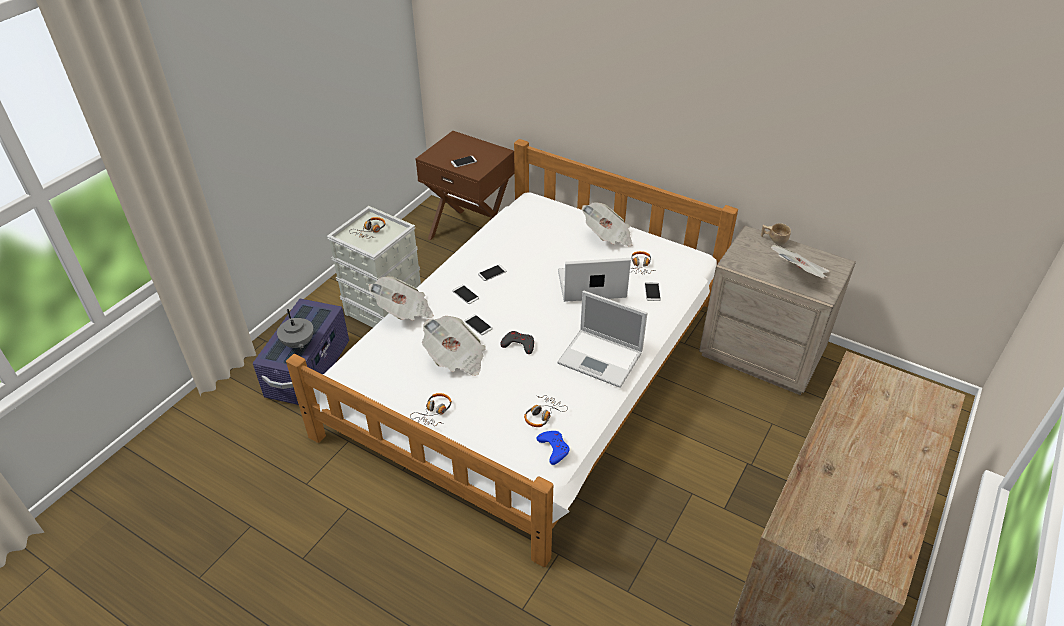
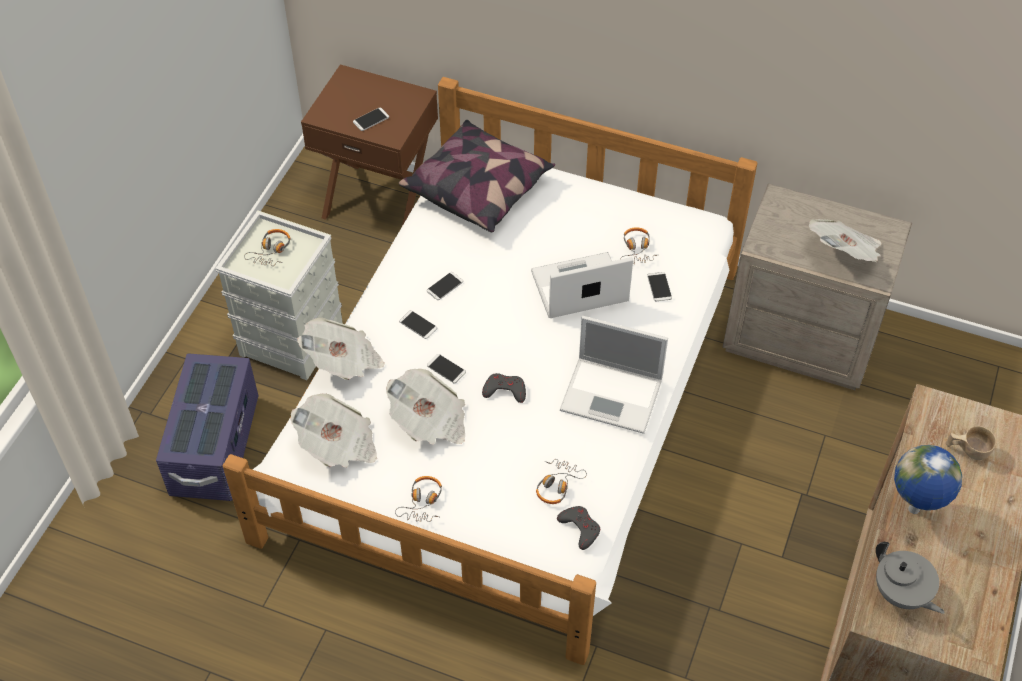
camera: 10 degrees left, 10 degrees up
grey teapot [277,309,314,349] -> grey teapot moved to [876,542,945,614]
blue game controller [537,431,570,465] -> grey game controller [557,506,600,550]
newspaper [582,202,633,247] -> newspaper moved to [290,394,377,468]
beige cup [761,223,791,245] -> beige cup moved to [946,426,996,460]
none -> pillow [399,120,555,232]
none -> globe [894,445,962,514]

